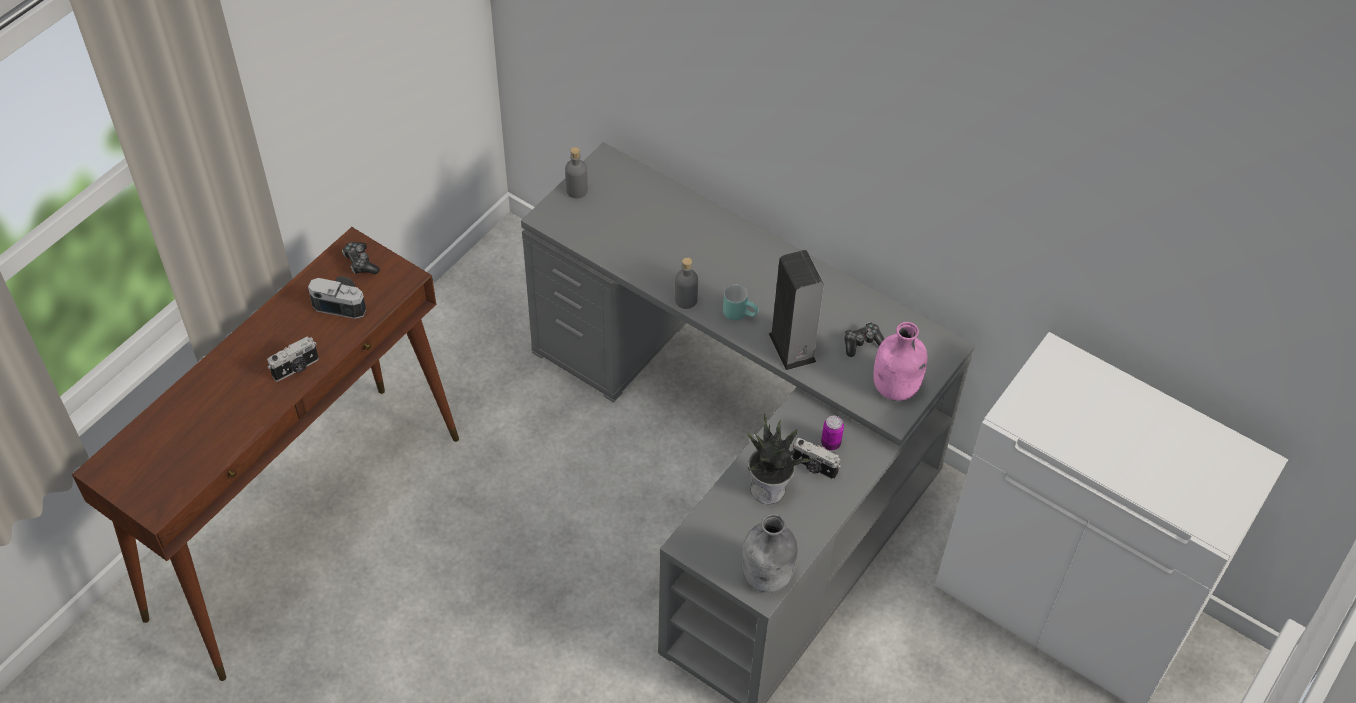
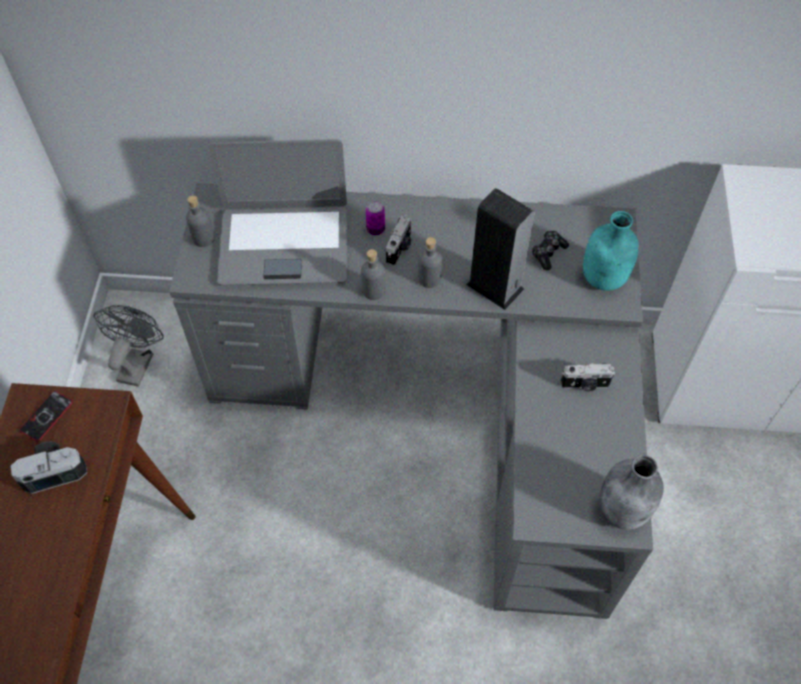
camera: 30 degrees left, 5 degrees up
camera [267,336,319,382] -> camera moved to [386,215,411,266]
game controller [342,242,380,274] -> phone [19,391,73,442]
turquoise mug [723,285,758,321] -> grey bottle [418,237,442,288]
potted plant [747,414,814,504] -> none
can [821,416,844,451] -> can moved to [366,201,385,235]
pink bottle [873,322,927,401] -> turquoise bottle [583,211,639,291]
none -> grey fan [93,305,163,387]
none -> laptop [209,139,347,286]

